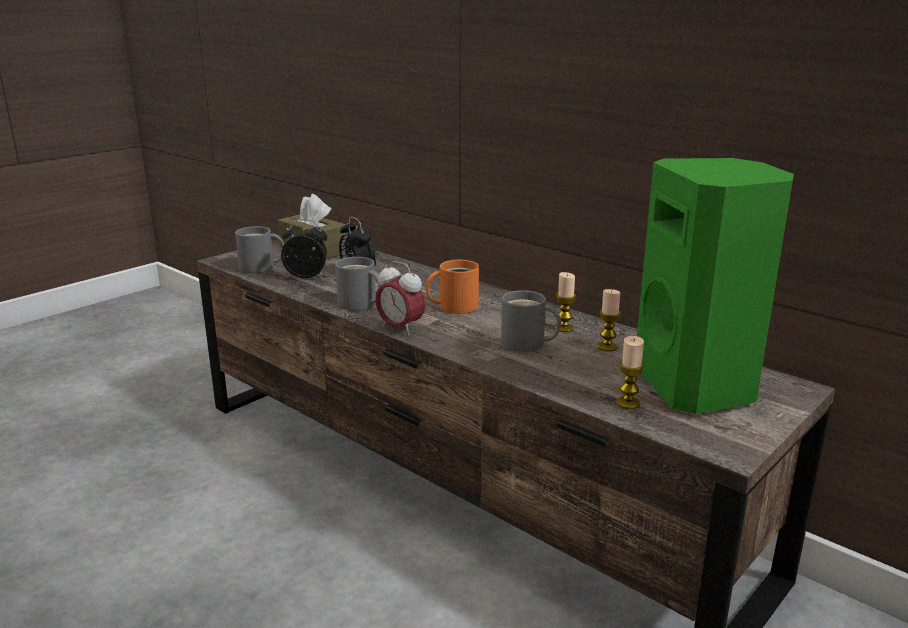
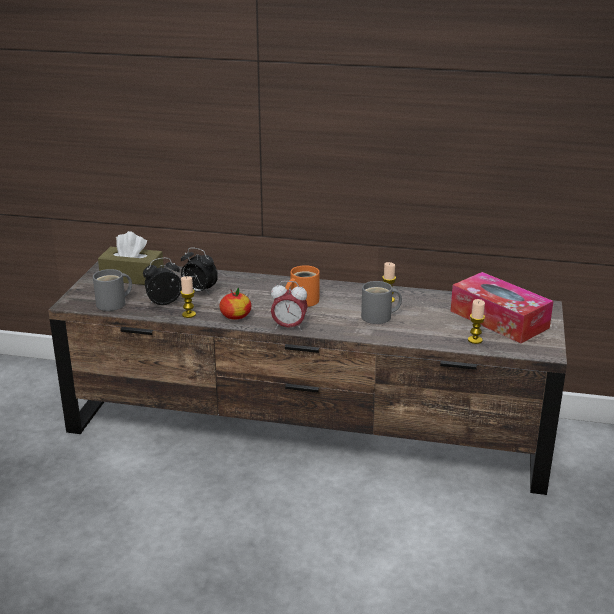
camera: 30 degrees left, 5 degrees up
grey mug [335,257,383,310] -> apple [219,288,252,319]
candle [597,289,621,351] -> candle moved to [180,276,196,318]
green speaker [637,158,794,414] -> tissue box [451,272,553,344]

